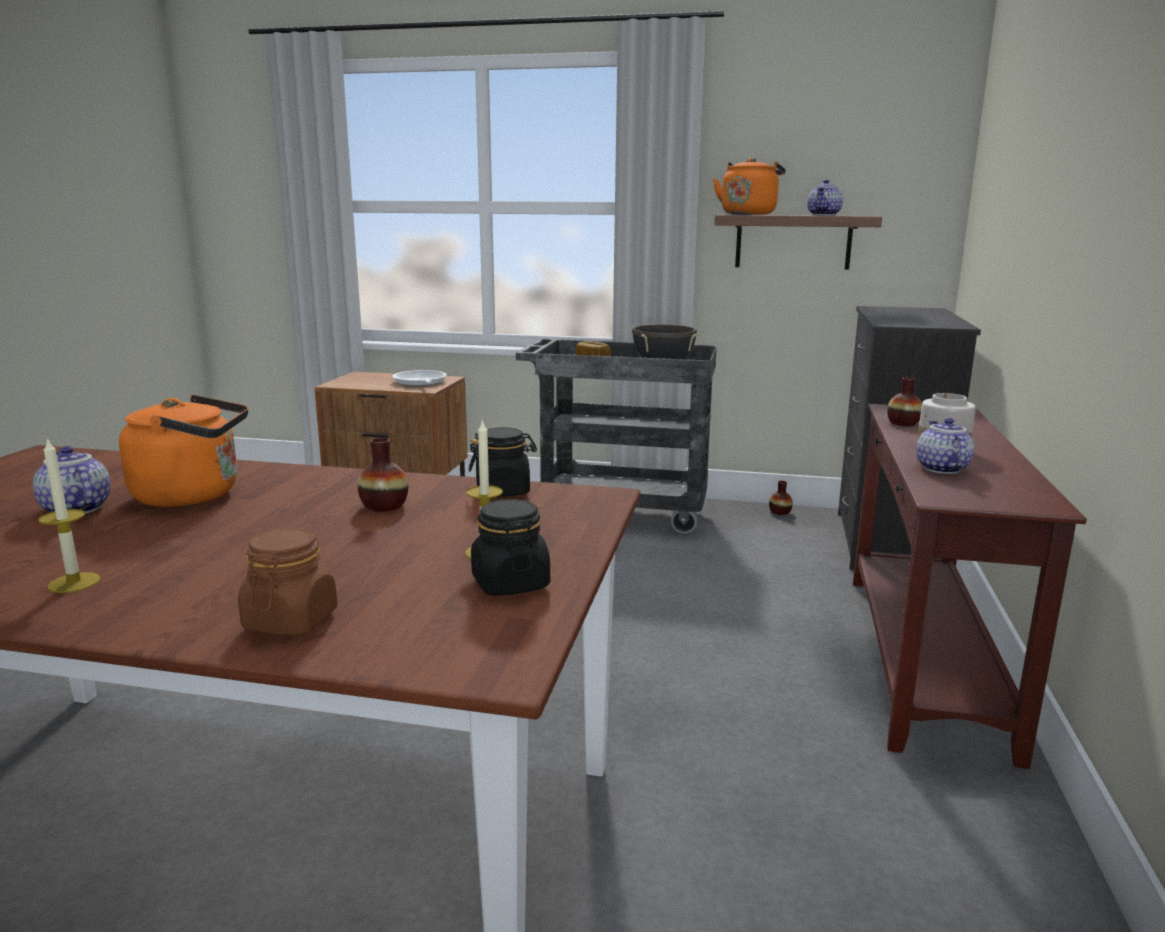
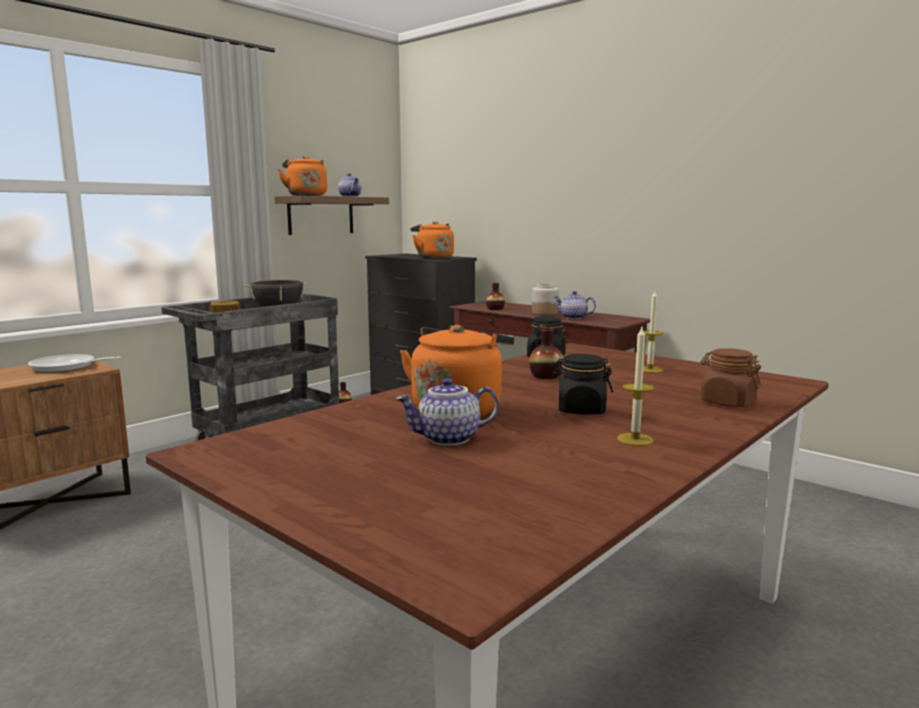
camera: 60 degrees left, 5 degrees down
black jar [471,499,550,596] -> black jar moved to [552,354,613,415]
none -> orange kettle [410,221,454,259]

